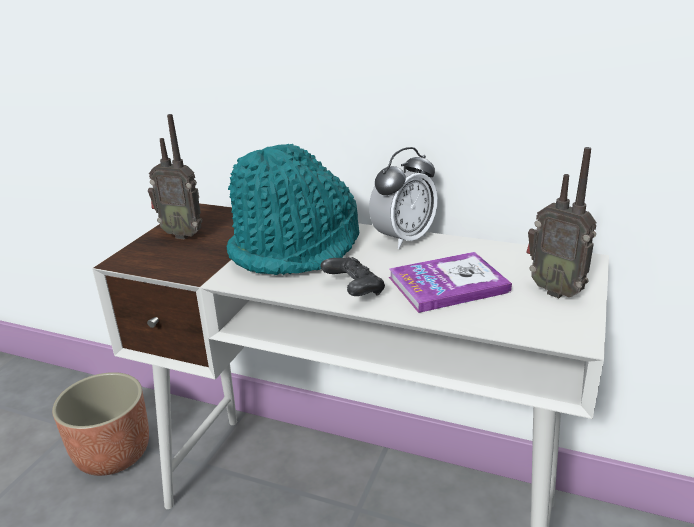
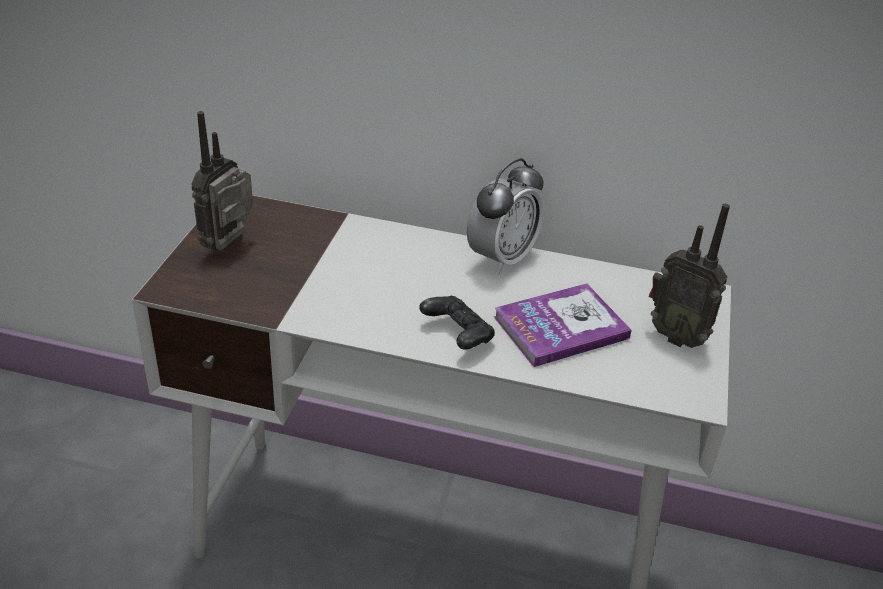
camera: 10 degrees left, 10 degrees up
planter [52,372,149,476] -> none
radio [148,114,203,240] -> radio turned 105 degrees clockwise [191,111,253,251]
turquoise hat [227,144,359,275] -> none

